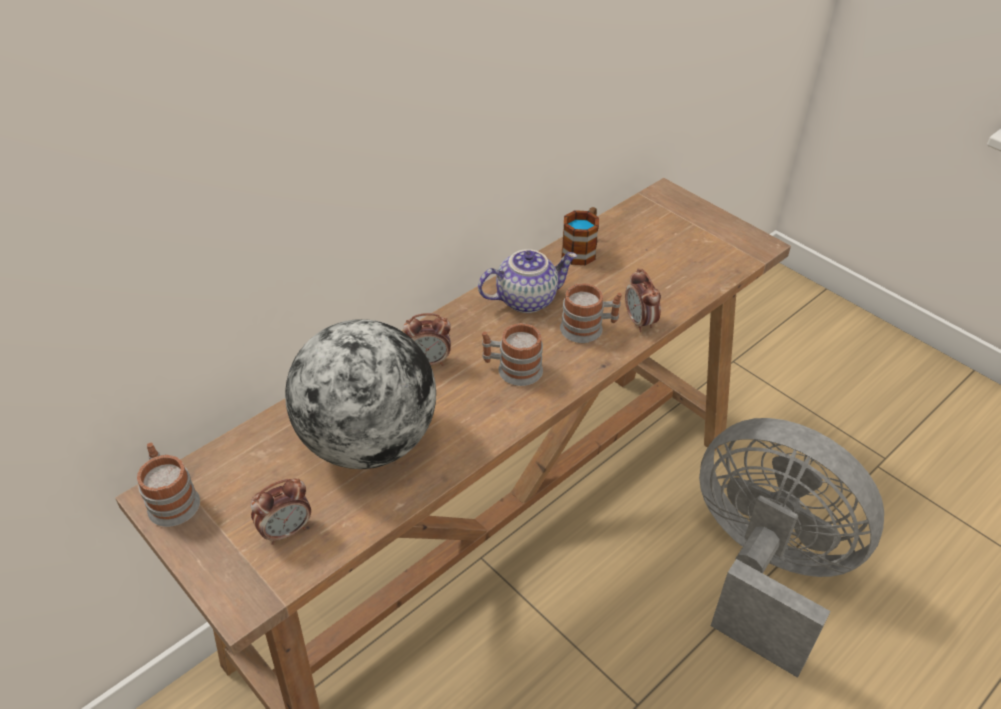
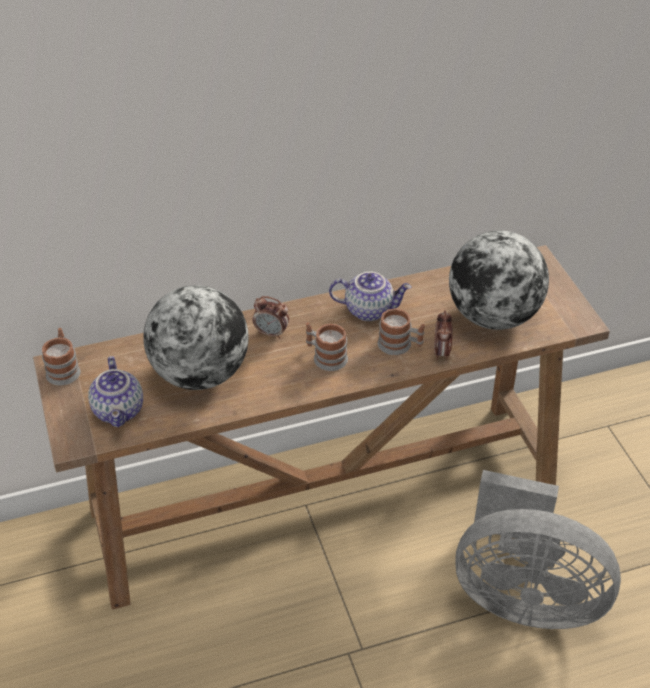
camera: 25 degrees right, 0 degrees up
alarm clock [250,478,311,545] -> teapot [88,356,143,427]
mug [561,207,599,265] -> none
grey fan [699,418,884,678] -> grey fan turned 135 degrees clockwise [456,470,621,629]
none -> globe [449,230,549,330]

